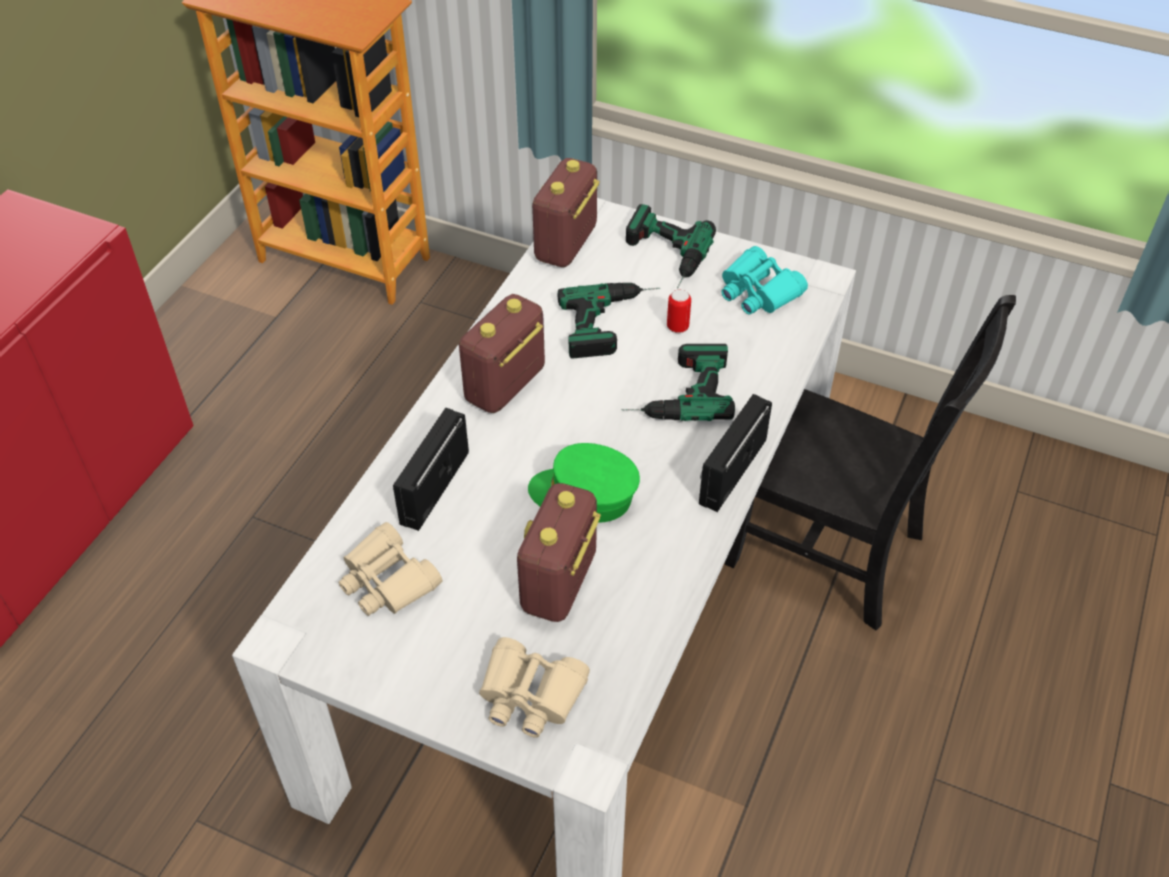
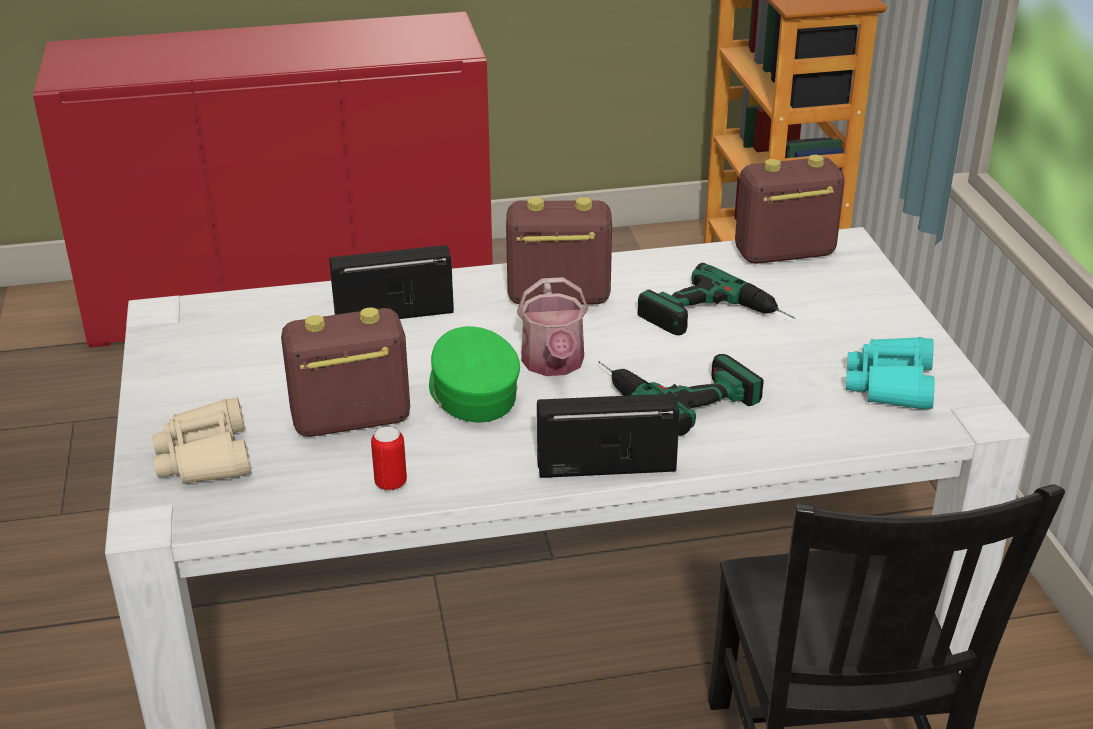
camera: 55 degrees right, 15 degrees down
beige binoculars [338,522,442,616] -> none
power drill [626,204,716,288] -> none
can [667,289,691,333] -> can moved to [371,427,407,491]
none -> watering can [517,277,588,376]

